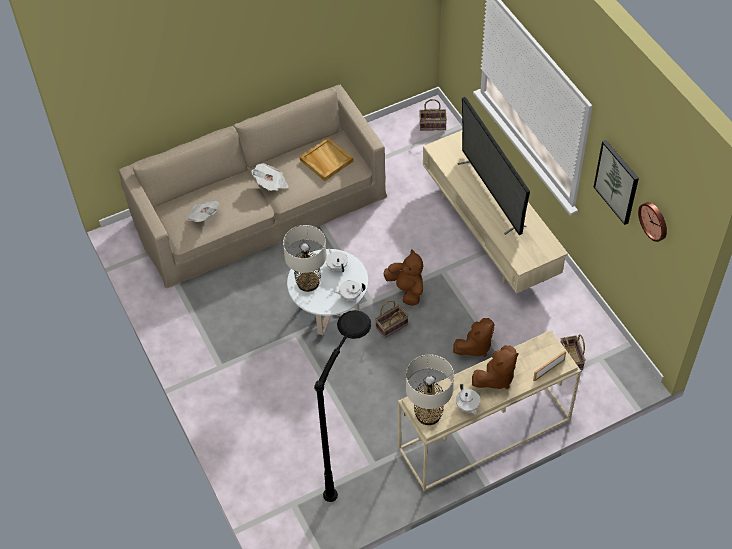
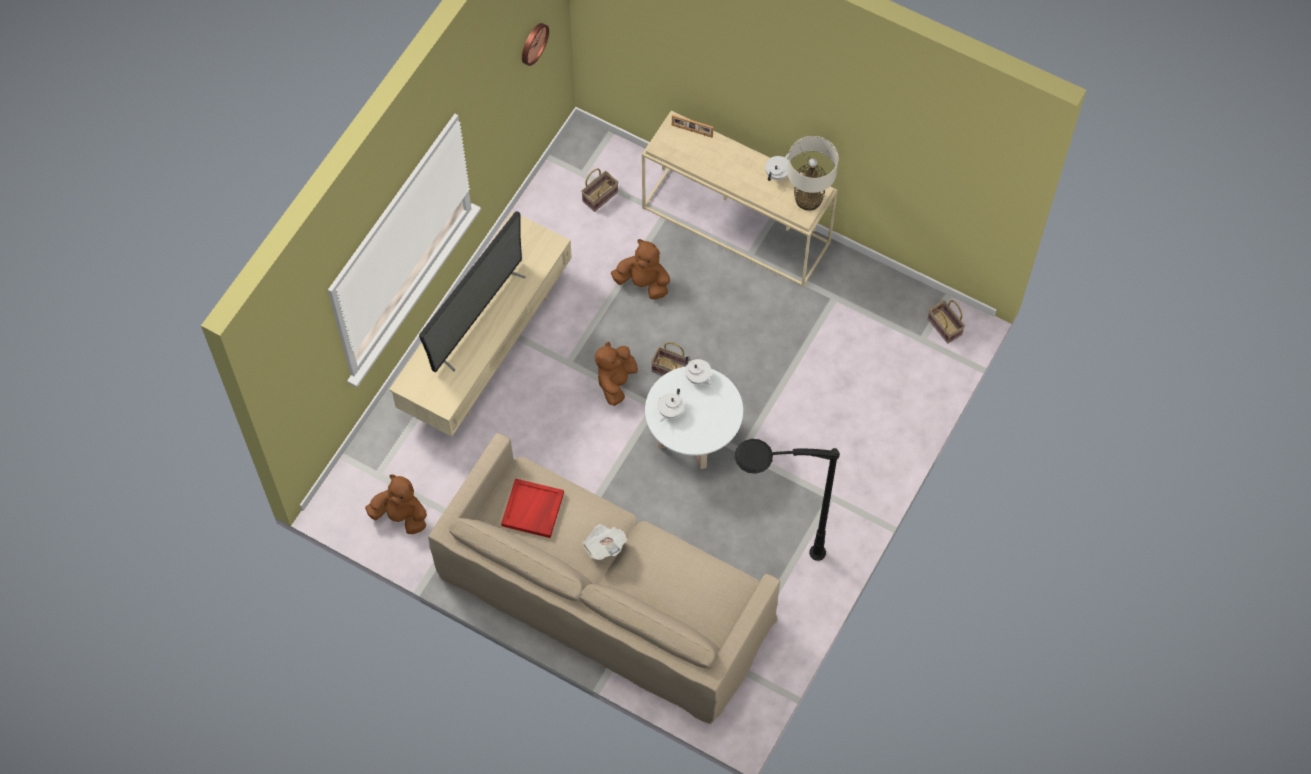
camera: 125 degrees left, 10 degrees up
newspaper [186,200,220,222] -> none
table lamp [283,225,327,292] -> none
beige tray [300,138,353,181] -> red tray [501,479,564,538]
black floor lamp [314,310,371,502] -> black floor lamp moved to [735,439,840,561]
basket [419,99,447,131] -> basket moved to [928,300,965,344]
brown plush toy [472,345,519,389] -> brown plush toy moved to [365,475,427,534]
picture [594,140,639,225] -> none

